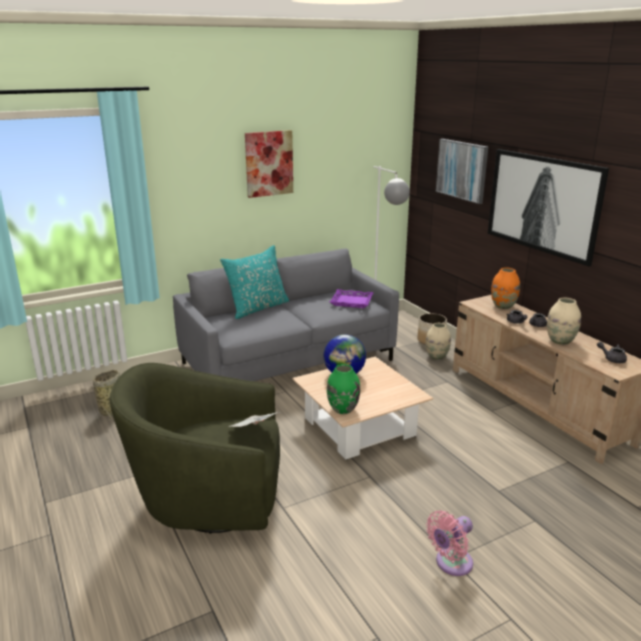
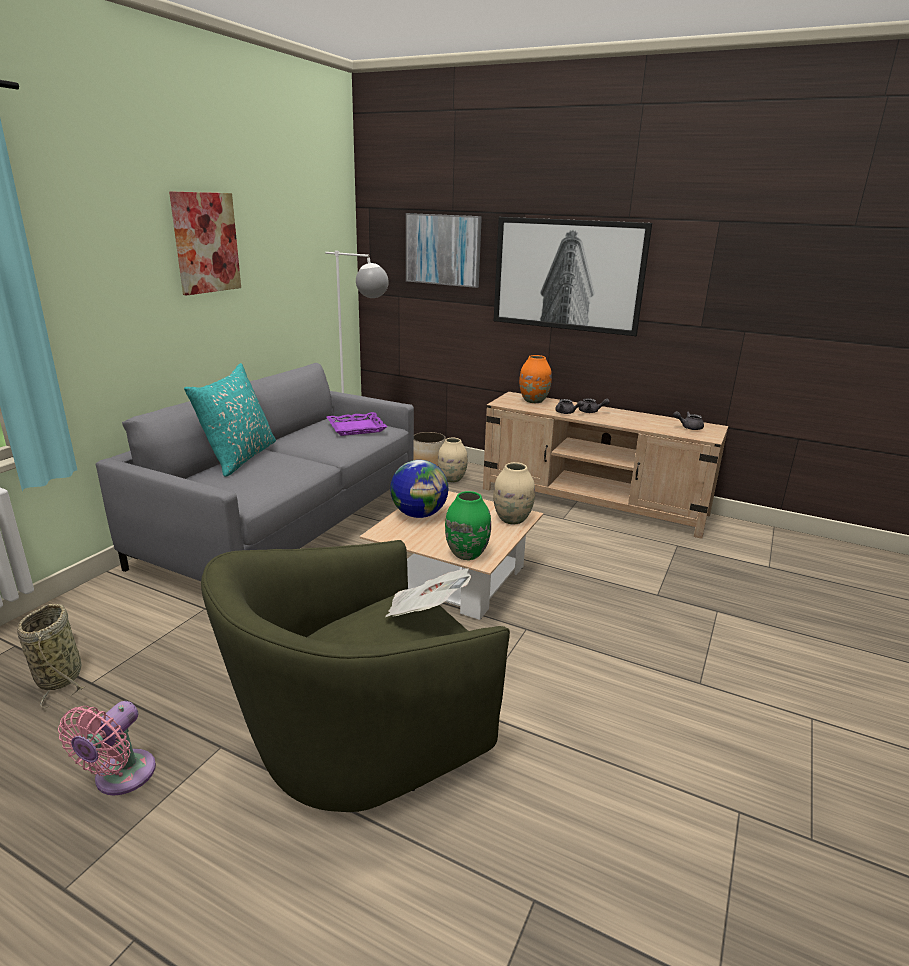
camera: 35 degrees left, 0 degrees up
pink fan [426,510,473,576] -> pink fan moved to [58,701,156,795]
beige vase [547,298,581,345] -> beige vase moved to [493,462,535,524]

